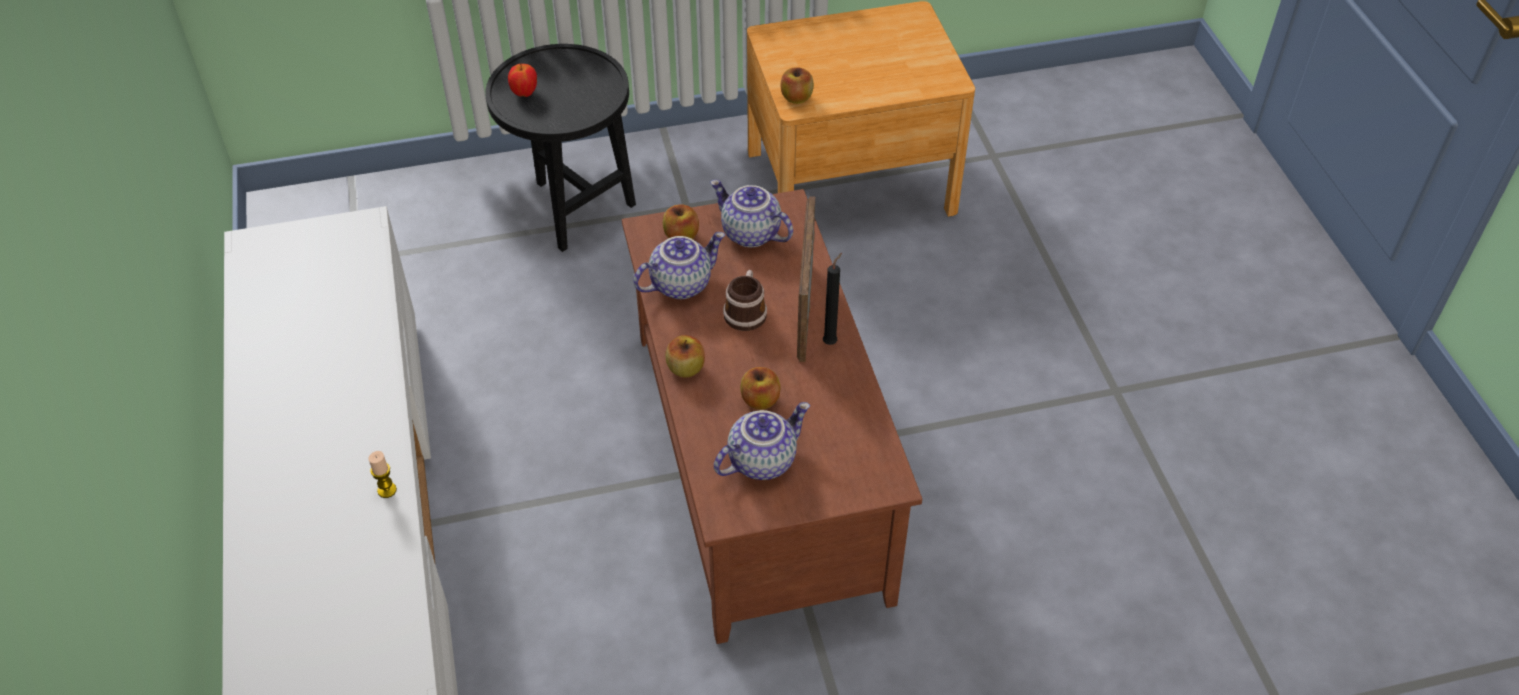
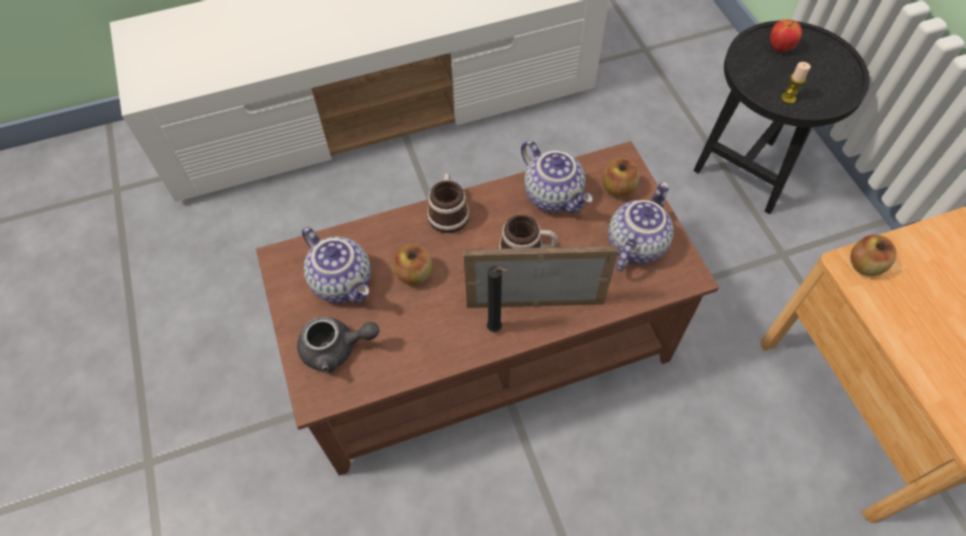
camera: 85 degrees right, 10 degrees up
candle [368,451,397,498] -> candle moved to [781,62,811,104]
apple [665,335,705,378] -> mug [427,173,469,233]
none -> grey teapot [297,317,379,373]

